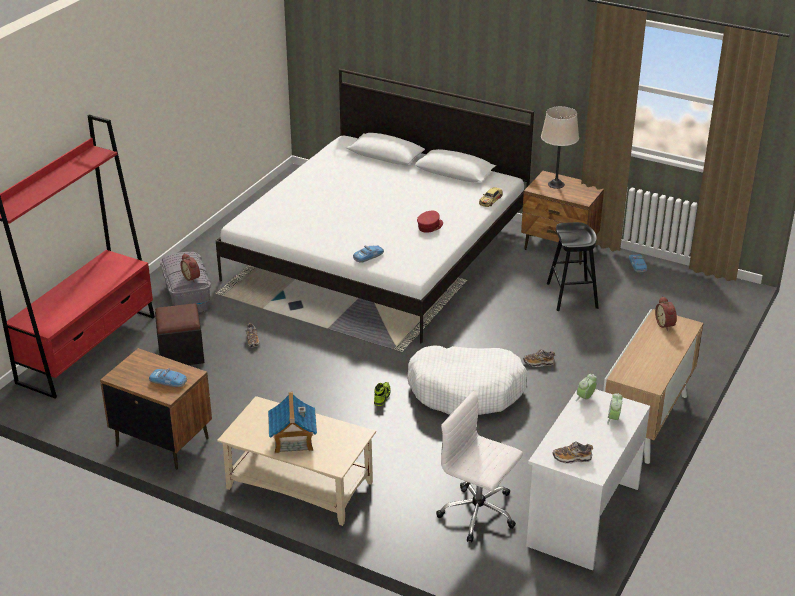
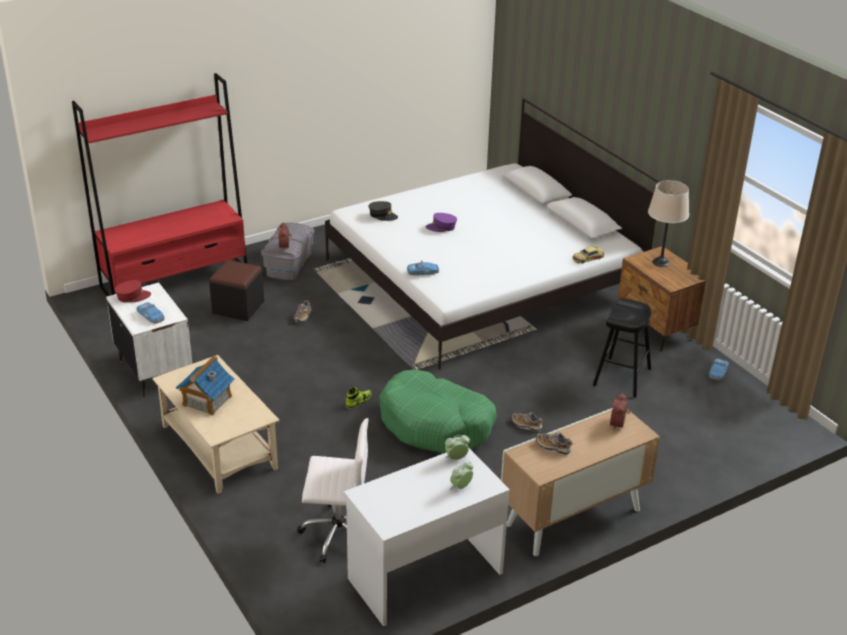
camera: 30 degrees right, 0 degrees up
brown nightstand [100,348,212,469] -> white nightstand [106,282,192,397]
white dog bed [407,345,528,415] -> green dog bed [379,370,497,454]
red cap [417,211,443,233] -> red cap moved to [114,280,151,302]
white office chair [436,391,523,542] -> white office chair turned 120 degrees clockwise [297,418,369,563]
shoe [553,441,593,464] -> shoe moved to [536,432,573,455]
none -> grey cap [368,201,398,221]
none -> purple cap [426,213,457,232]

